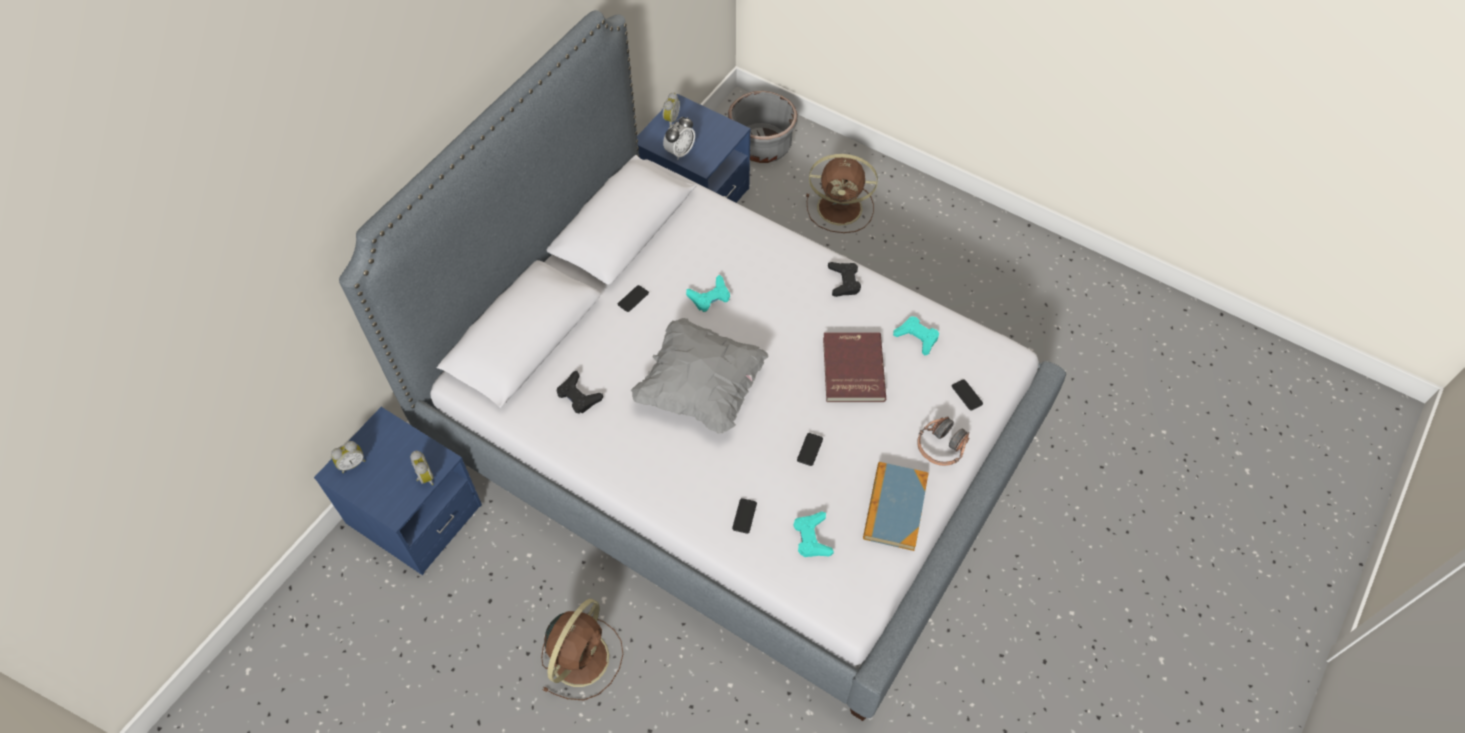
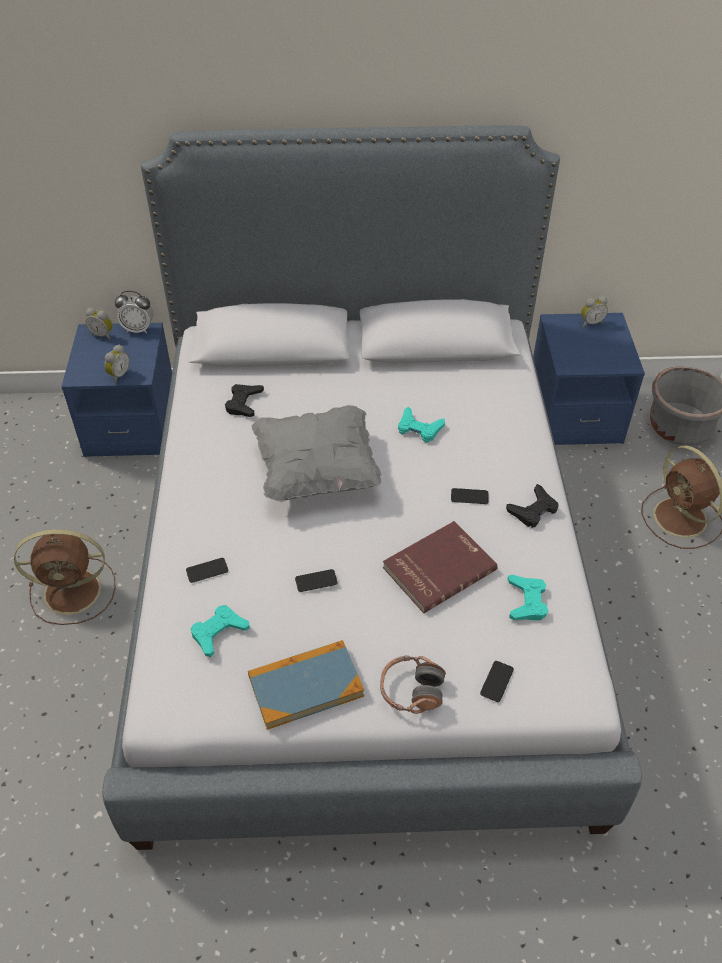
camera: 55 degrees right, 10 degrees down
phone [618,285,649,312] -> phone moved to [451,488,488,504]
alarm clock [663,117,695,160] -> alarm clock moved to [115,291,153,334]

